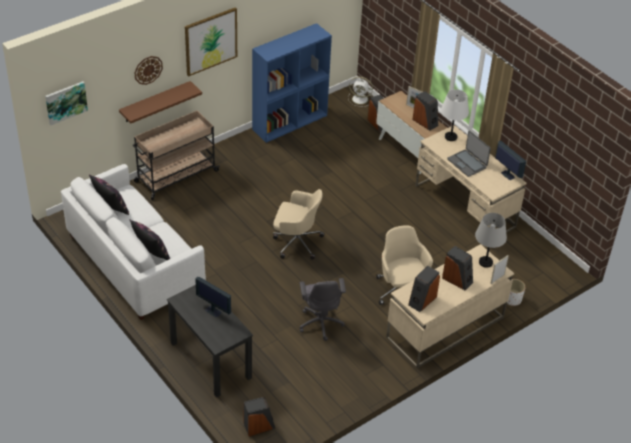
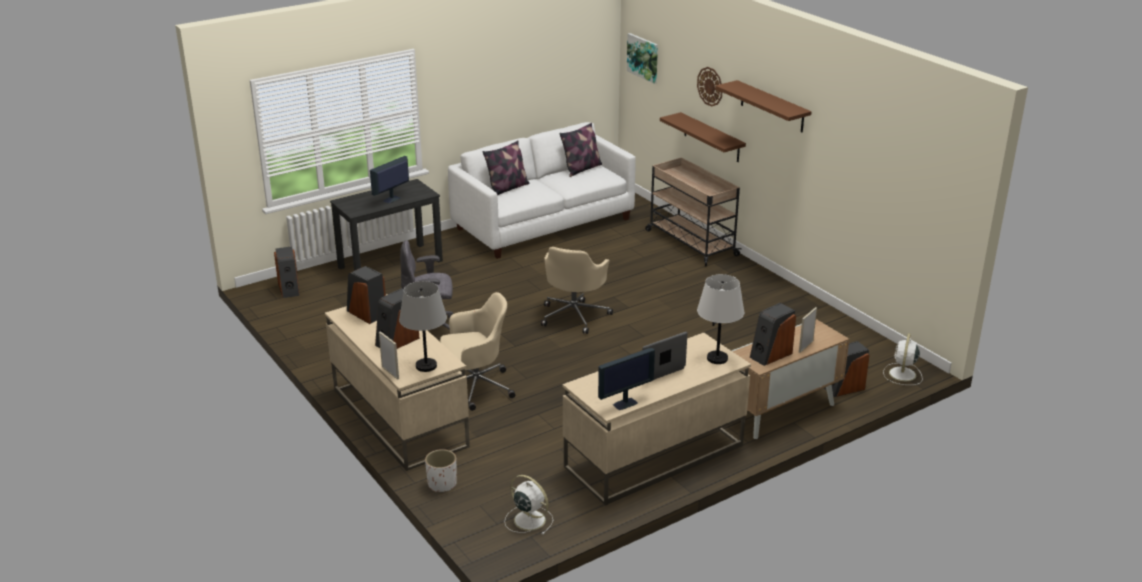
camera: 95 degrees right, 15 degrees down
picture [185,7,237,77] -> brown shelf [715,80,812,132]
blue bookcase [252,23,332,143] -> none
none -> white fan [505,475,553,535]

